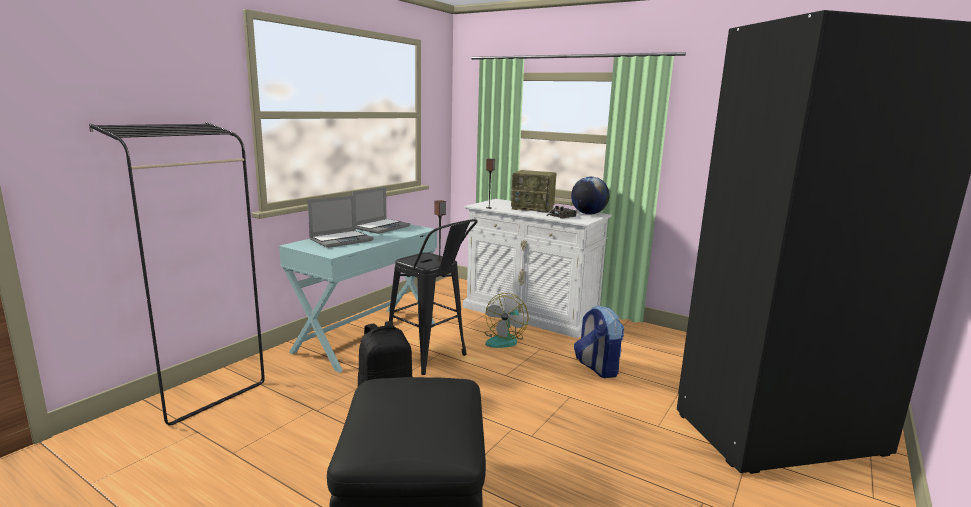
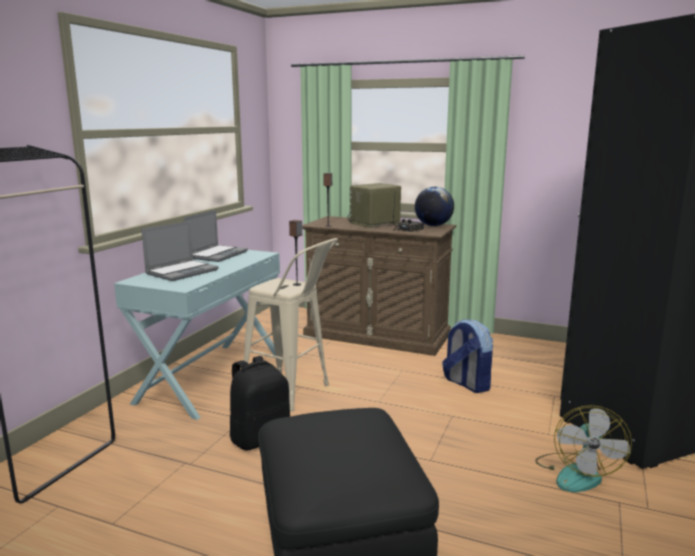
camera: 10 degrees left, 0 degrees up
black stool [389,219,478,375] -> beige stool [244,238,338,412]
white dresser [463,199,612,338] -> brown dresser [302,216,456,356]
fan [485,293,529,348] -> fan moved to [535,405,632,492]
radio [511,170,557,213] -> radio turned 135 degrees clockwise [347,183,401,228]

